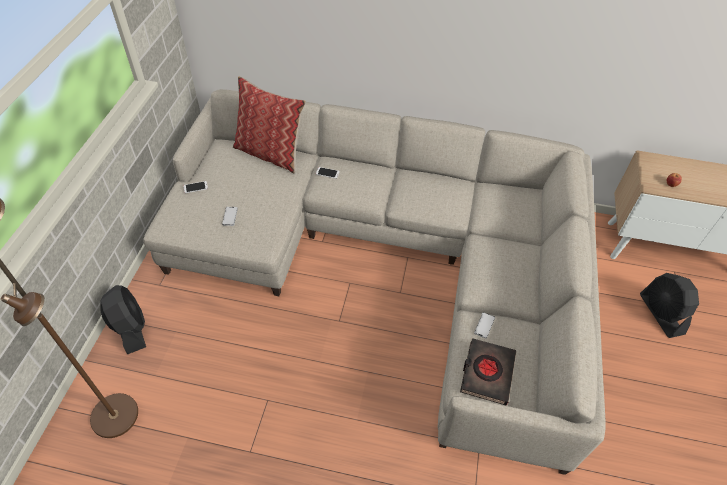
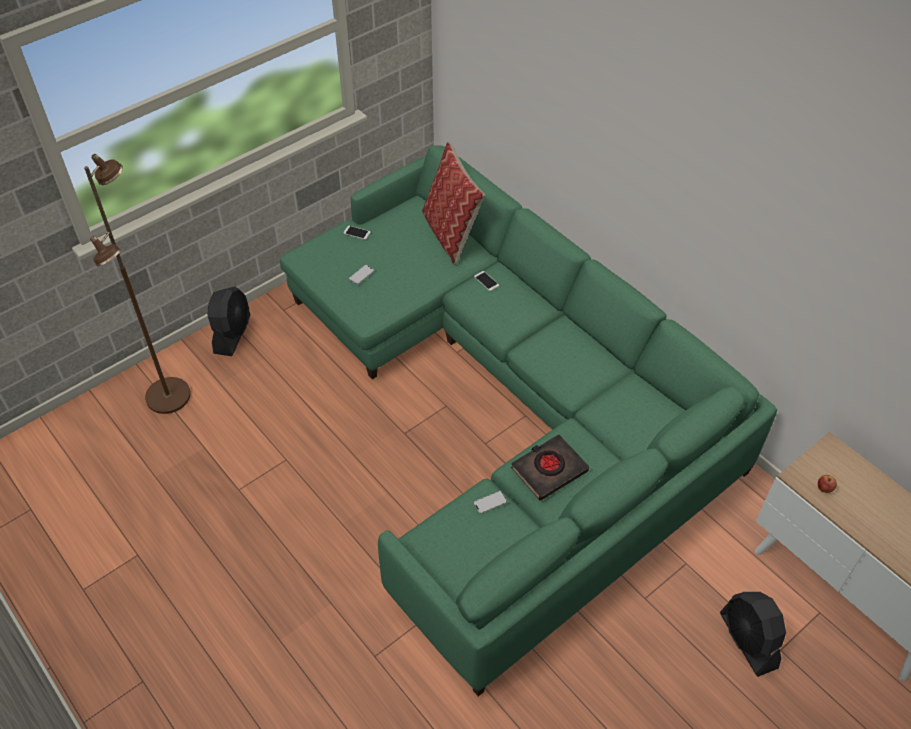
camera: 40 degrees right, 0 degrees up
beige sofa [143,89,606,475] -> green sofa [280,145,777,696]
black book [460,338,516,405] -> black book moved to [511,434,589,501]
black fan [640,273,699,338] -> black fan turned 45 degrees counterclockwise [720,592,786,677]

